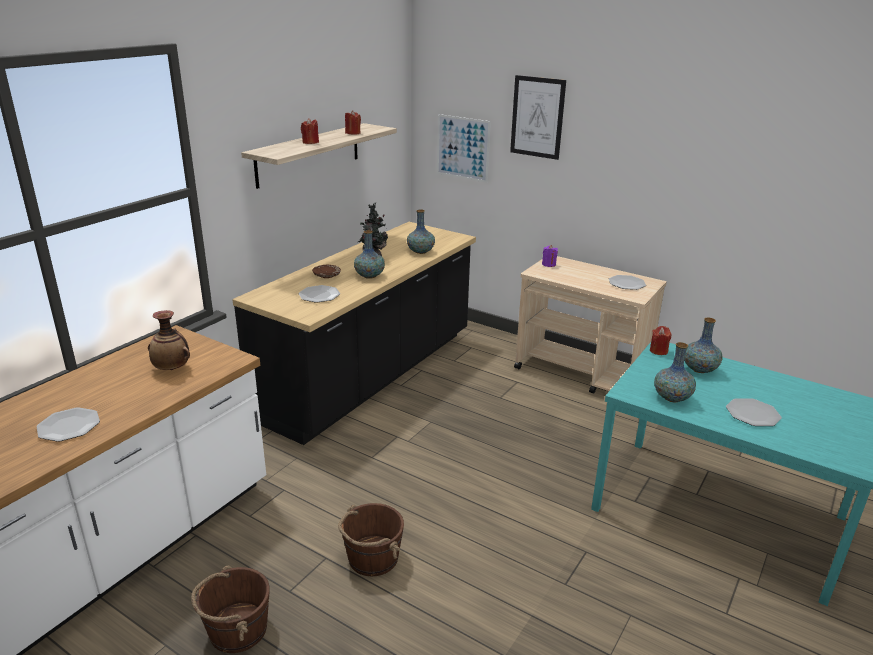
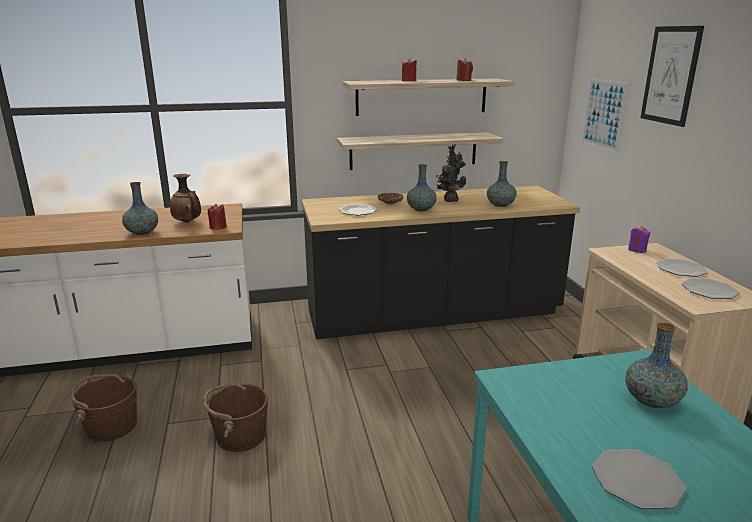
camera: 45 degrees right, 5 degrees down
plate [36,407,100,442] -> plate moved to [656,259,708,277]
red candle [650,326,671,355] -> red candle moved to [208,204,227,230]
vase [654,342,696,402] -> vase moved to [122,182,158,235]
none -> shelf [337,132,504,170]

